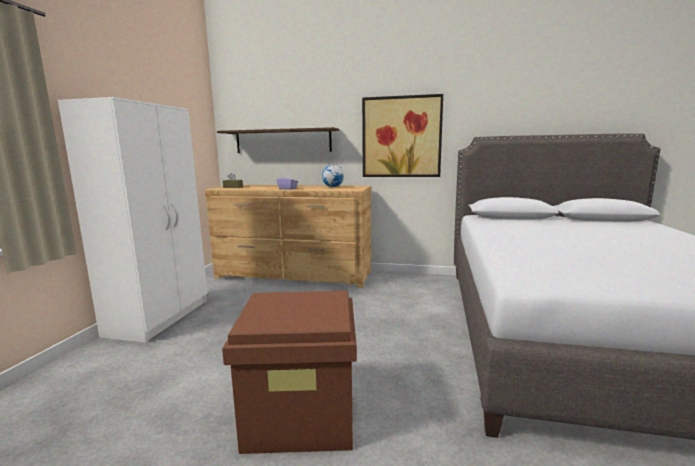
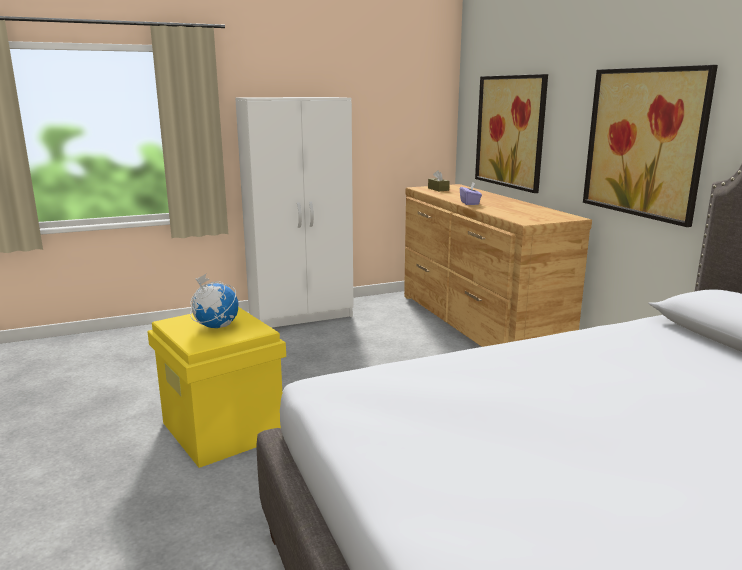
camera: 55 degrees right, 5 degrees up
shelf [217,127,339,153] -> picture [475,74,548,193]
brown storage box [222,291,357,454] -> yellow storage box [147,307,286,468]
globe [321,160,346,187] -> globe moved to [190,274,238,328]

